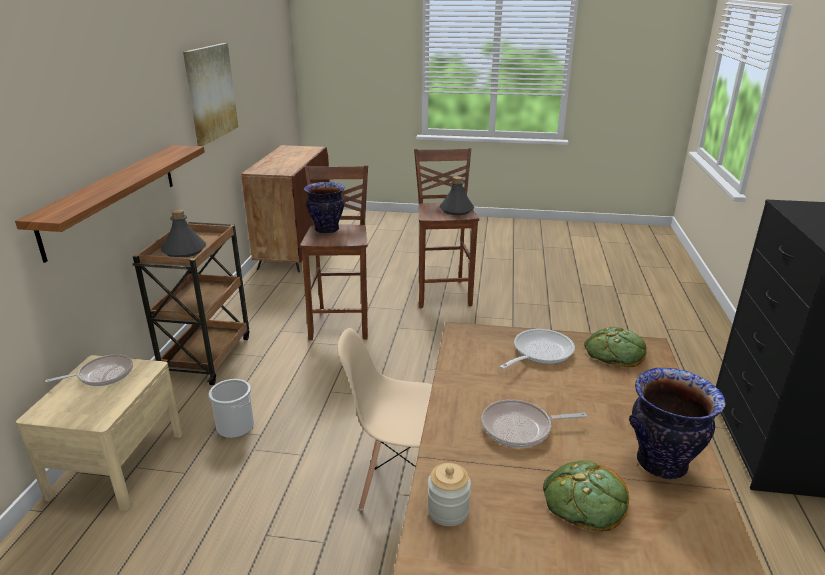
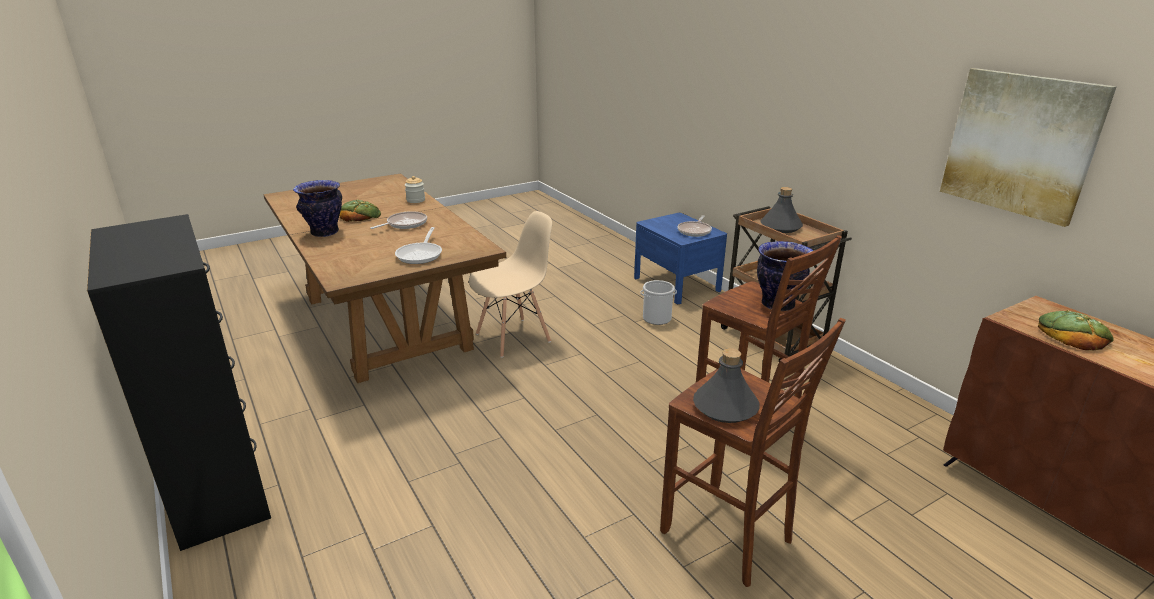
camera: 140 degrees right, 0 degrees up
shelf [15,145,205,263] -> none
beige nightstand [16,355,183,511] -> blue nightstand [634,213,727,304]
bread [584,327,647,367] -> bread moved to [1038,310,1113,350]

